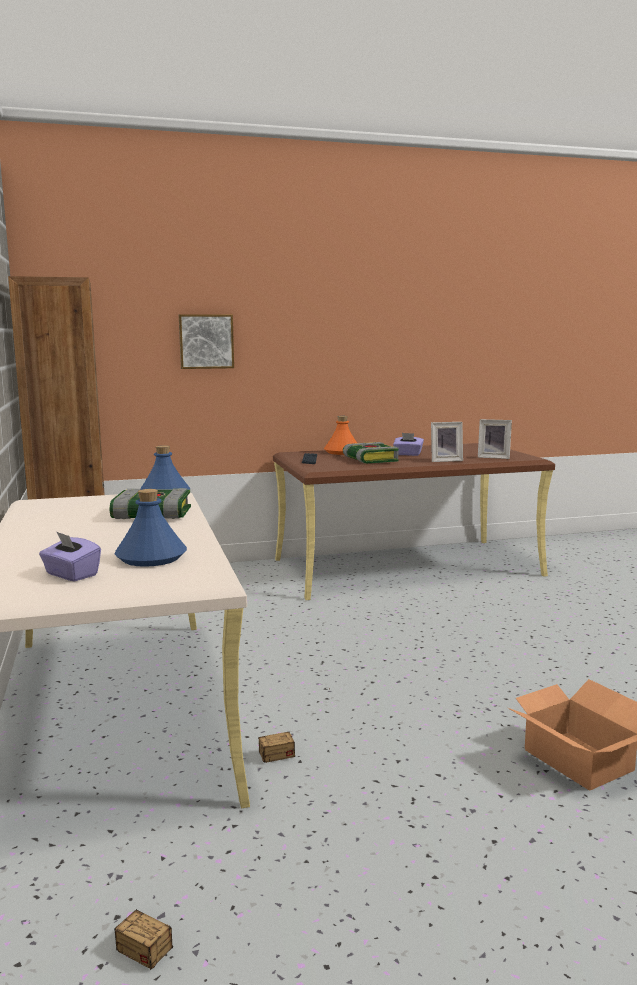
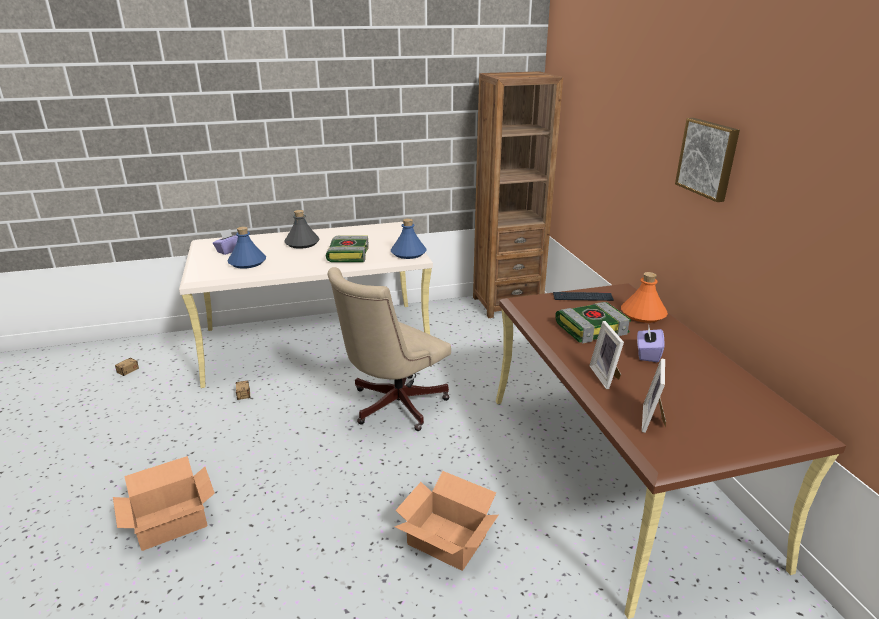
camera: 90 degrees right, 15 degrees up
picture [179,314,234,369] -> picture moved to [675,118,740,202]
none -> grey bottle [284,210,320,249]
none -> beige office chair [327,267,451,431]
none -> cardboard box [394,471,499,571]

